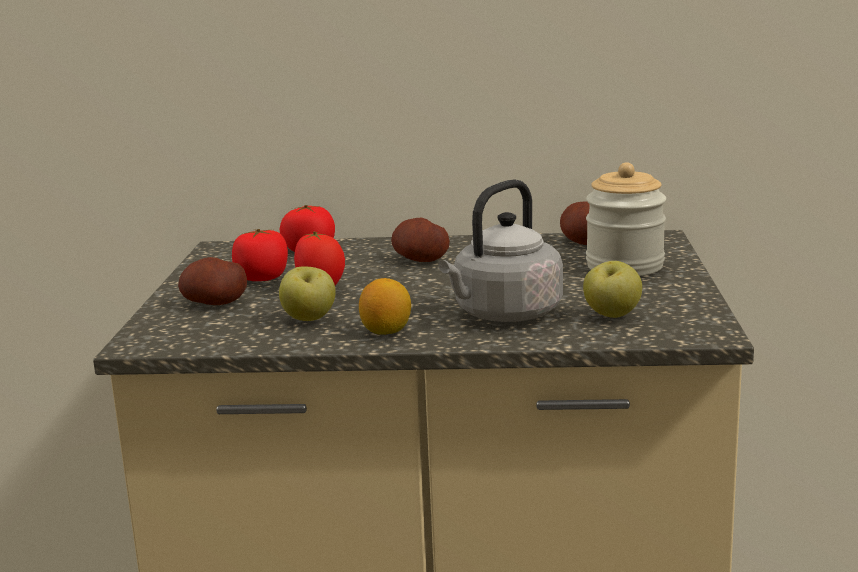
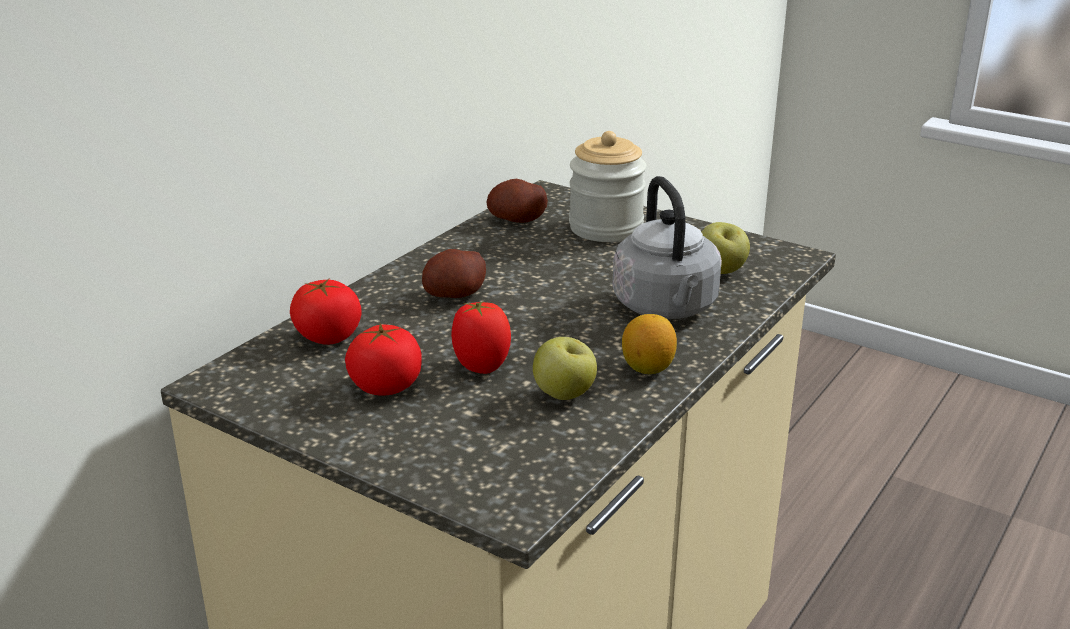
camera: 60 degrees left, 10 degrees up
potato [178,257,247,305] -> none

